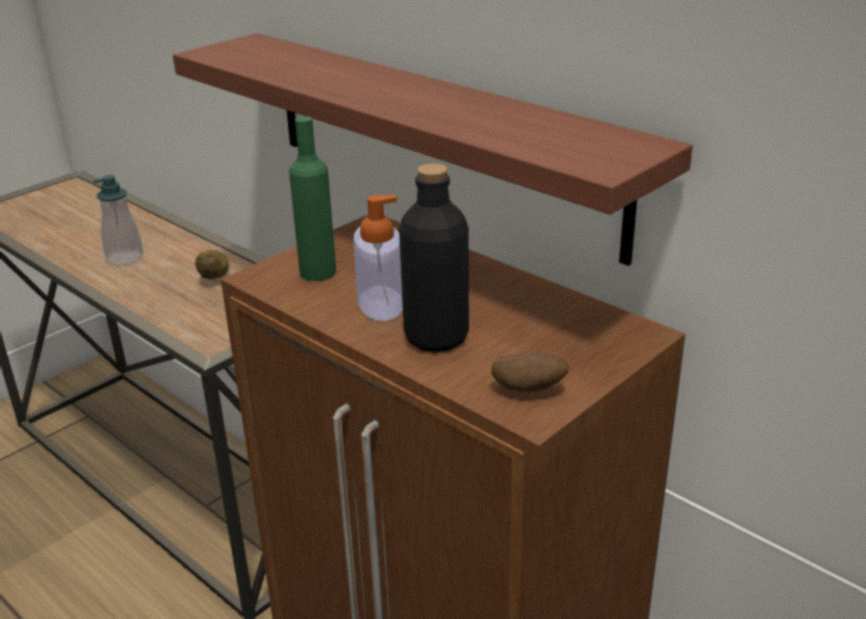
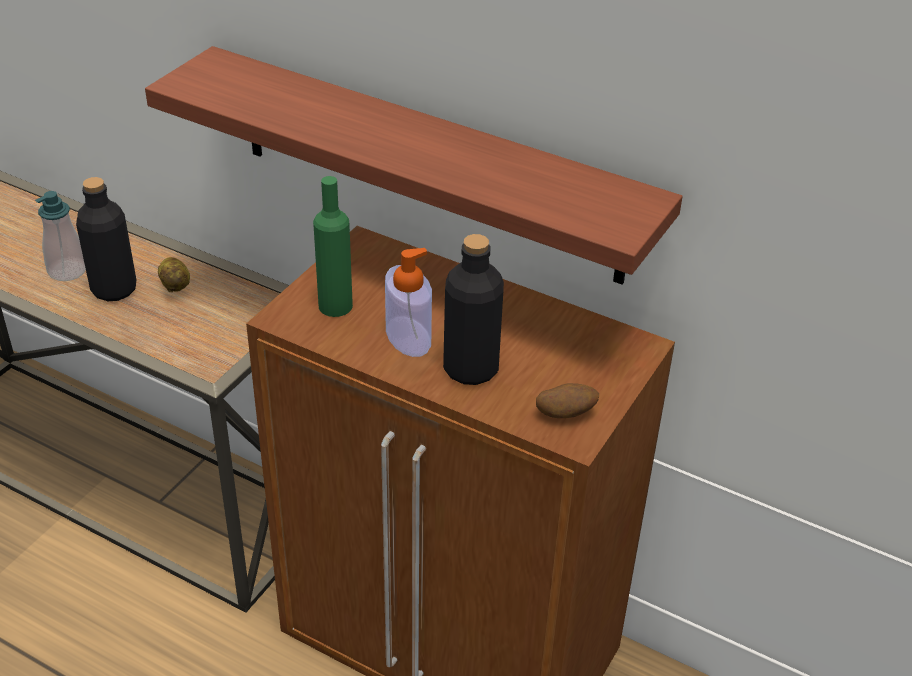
camera: 15 degrees left, 10 degrees up
none -> black bottle [76,177,136,301]

